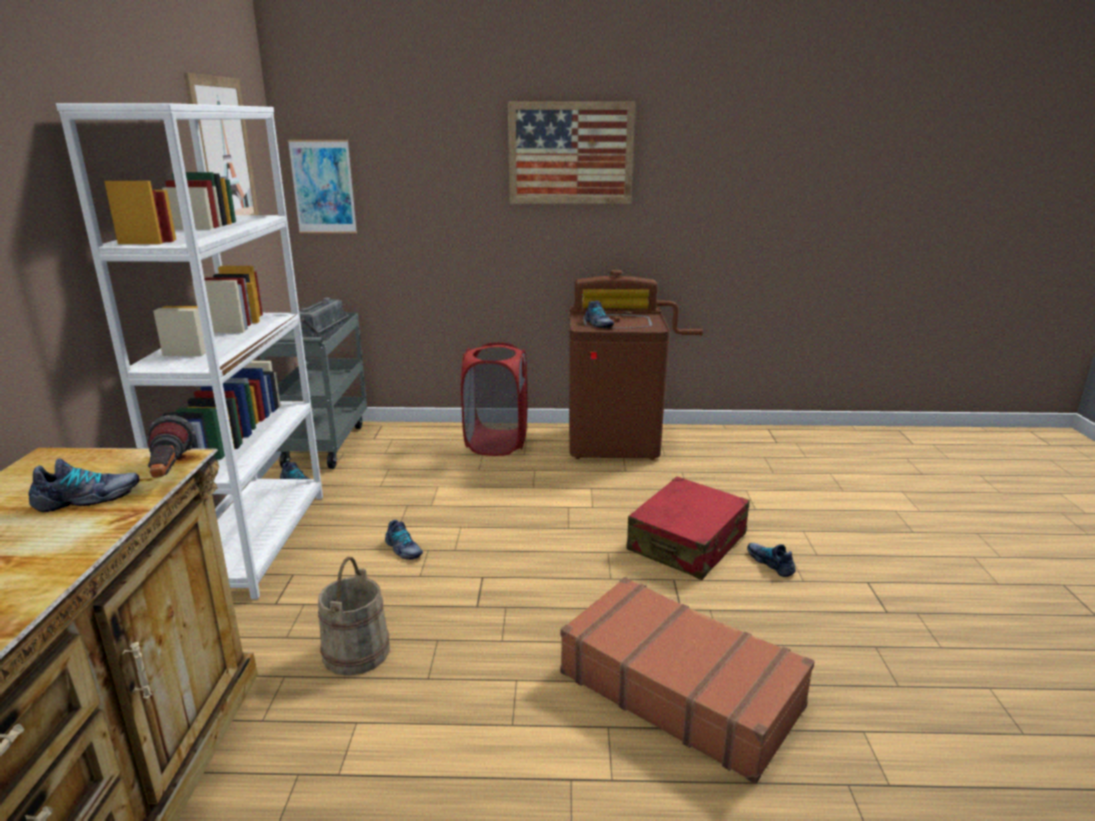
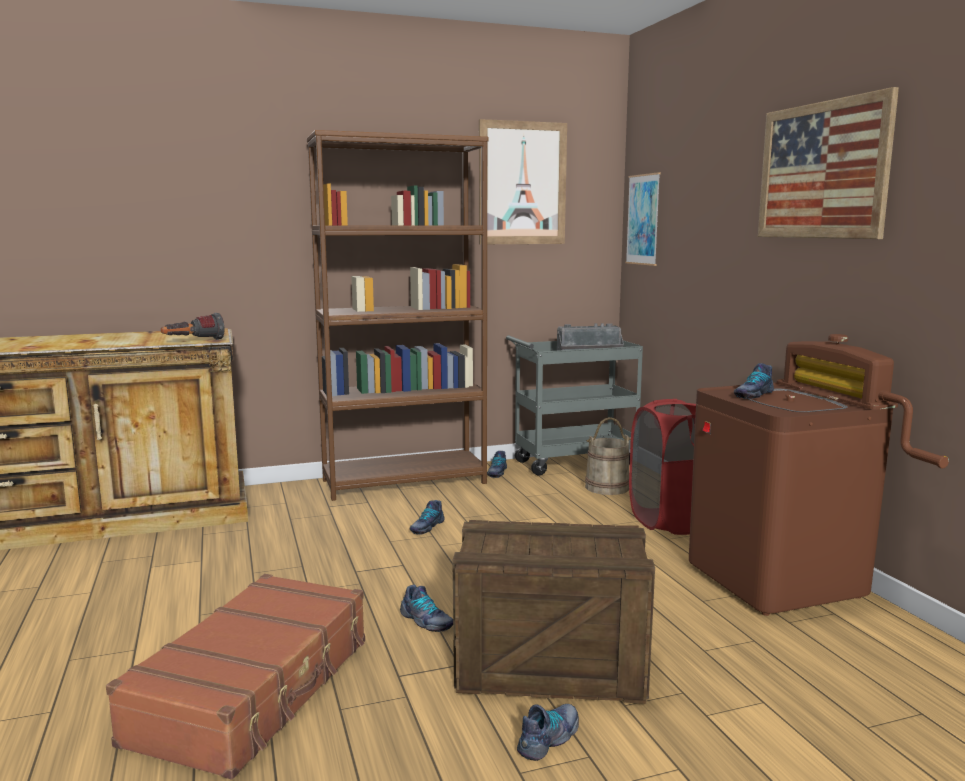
camera: 70 degrees right, 10 degrees down
shoe [28,458,139,512] -> shoe moved to [400,585,453,632]
white bookcase [56,103,323,599] -> brown bookcase [307,130,488,501]
beige bucket [318,557,390,676] -> beige bucket moved to [585,417,631,495]
red suitcase [626,477,750,580] -> crate [452,520,655,704]

